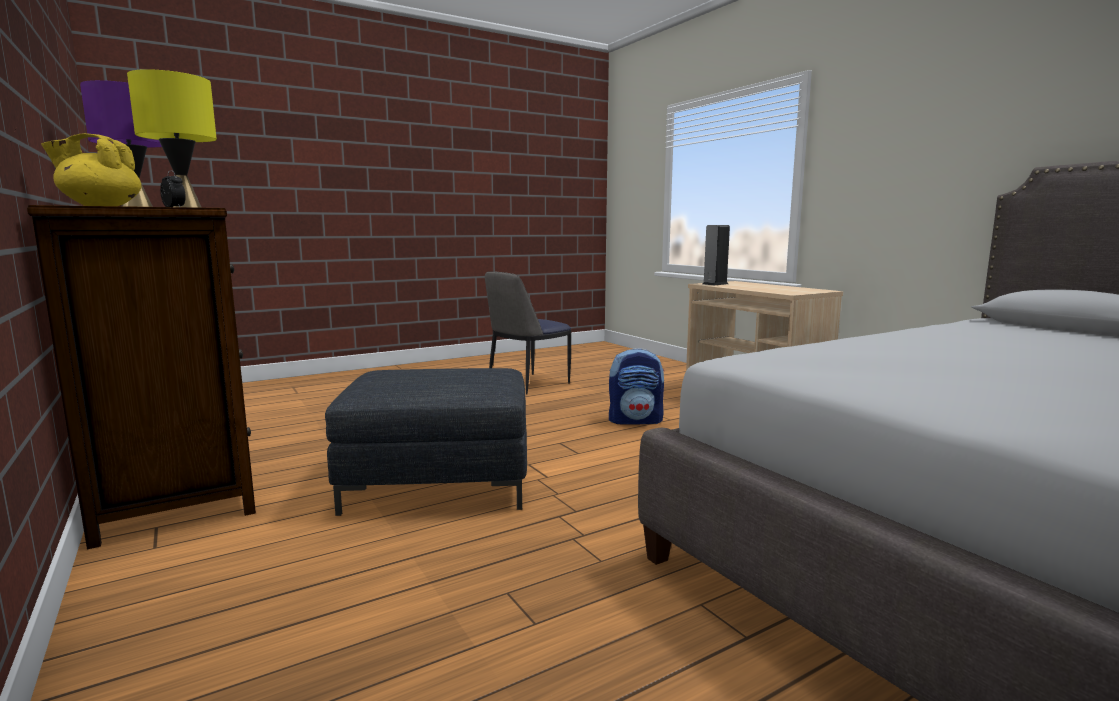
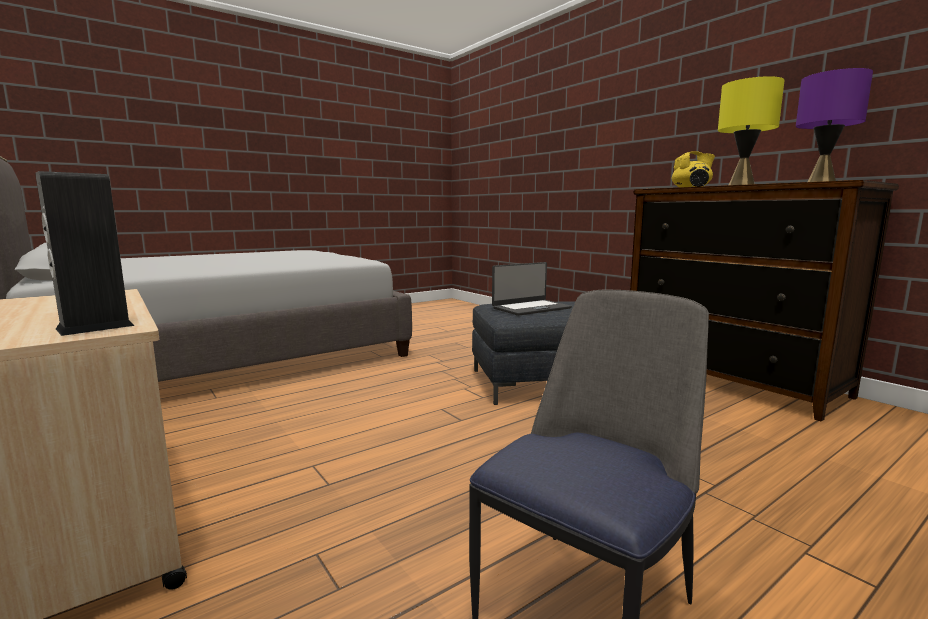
camera: 175 degrees right, 0 degrees up
backpack [609,348,665,424] -> none
none -> laptop [492,262,572,316]

